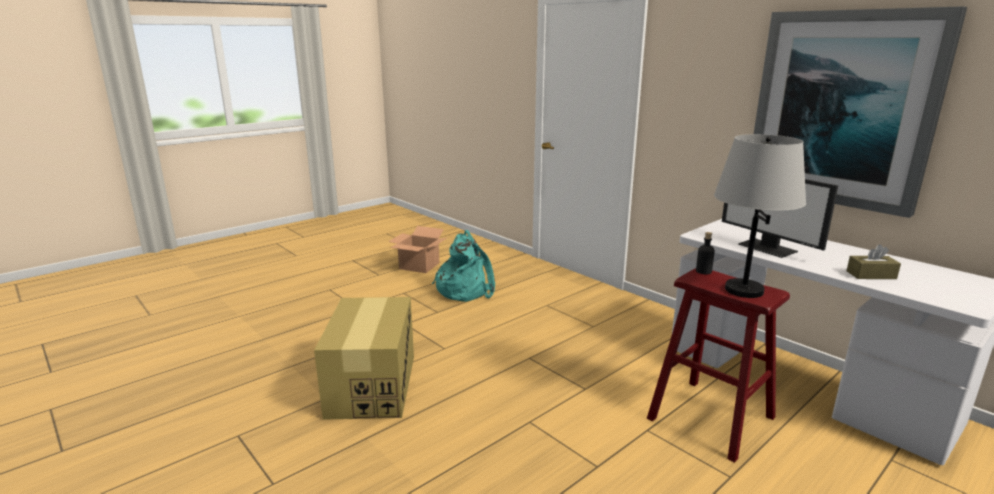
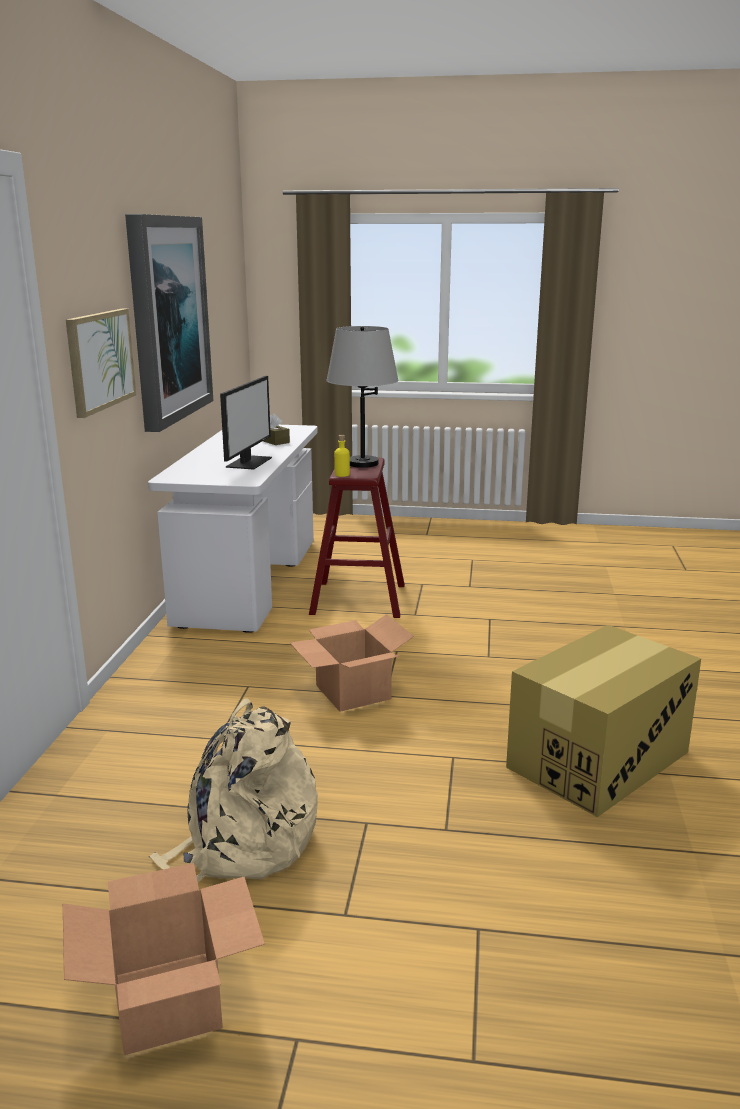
camera: 130 degrees left, 0 degrees up
turquoise backpack [432,230,495,302] -> beige backpack [149,698,318,882]
black bottle [696,232,715,274] -> yellow bottle [334,435,350,477]
none -> picture [66,309,136,418]
none -> cardboard box [290,614,414,712]

